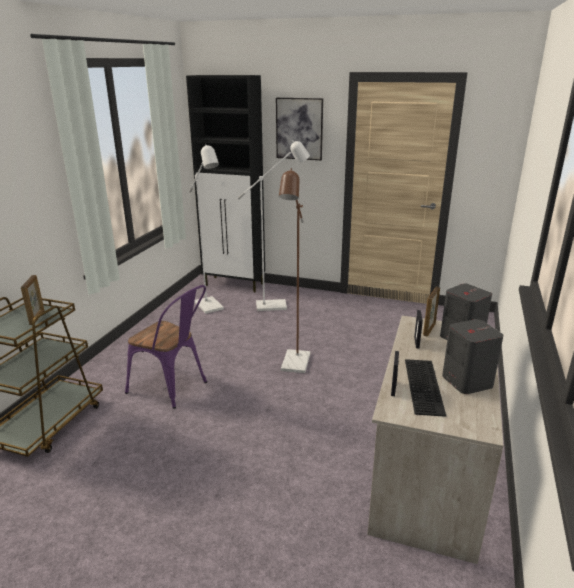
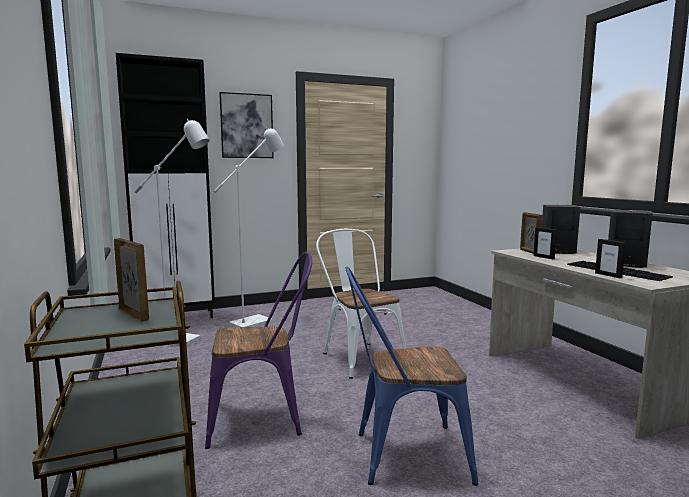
camera: 40 degrees left, 15 degrees down
brown floor lamp [279,168,310,373] -> white chair [316,229,406,379]
none -> blue chair [345,267,478,486]

